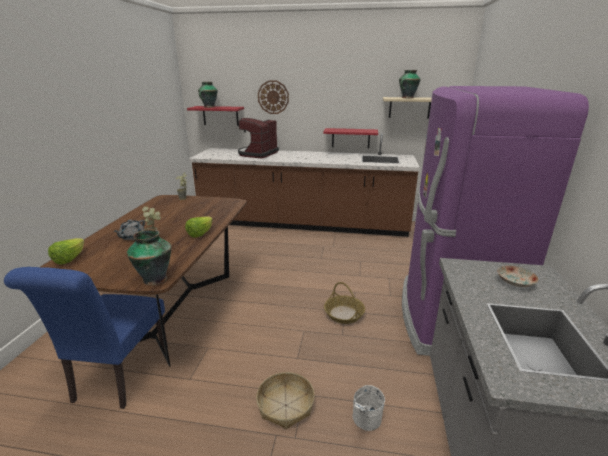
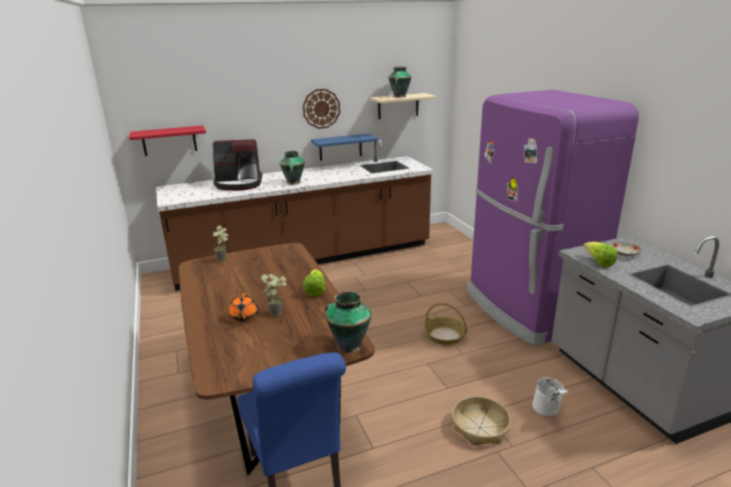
camera: 30 degrees left, 0 degrees up
lettuce [48,238,84,265] -> lettuce moved to [584,242,618,267]
grey teapot [113,220,145,240] -> orange teapot [228,293,259,322]
vase [198,82,218,108] -> vase moved to [280,151,305,184]
coffee machine [238,118,279,158] -> coffee machine turned 90 degrees counterclockwise [213,139,262,191]
wall clock [258,80,289,114] -> wall clock moved to [303,89,340,129]
red shelf [323,128,378,148] -> blue shelf [311,134,378,161]

